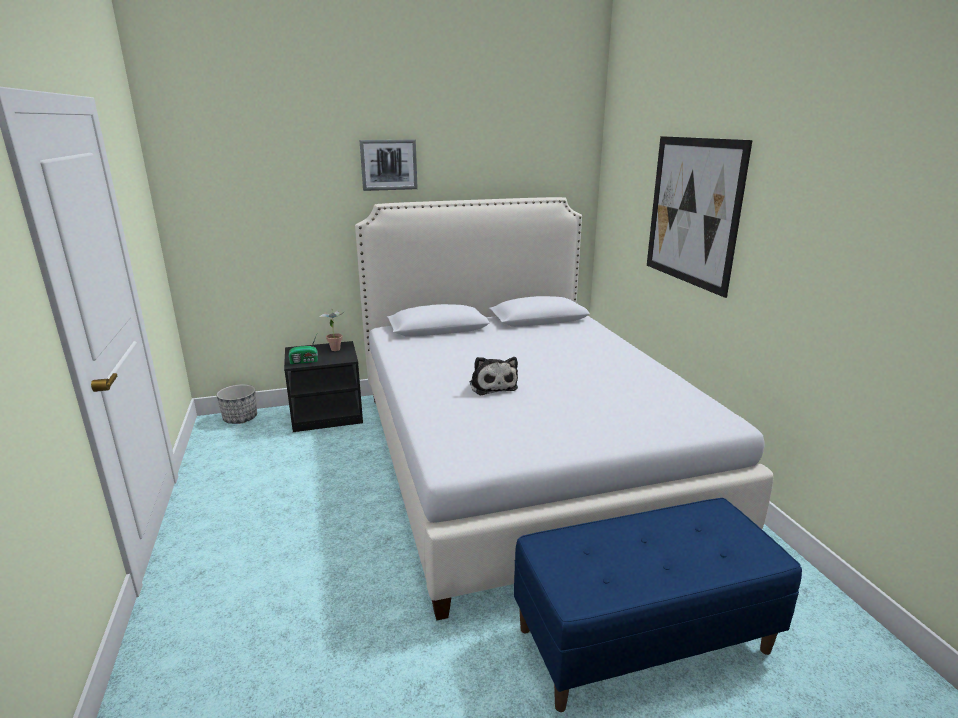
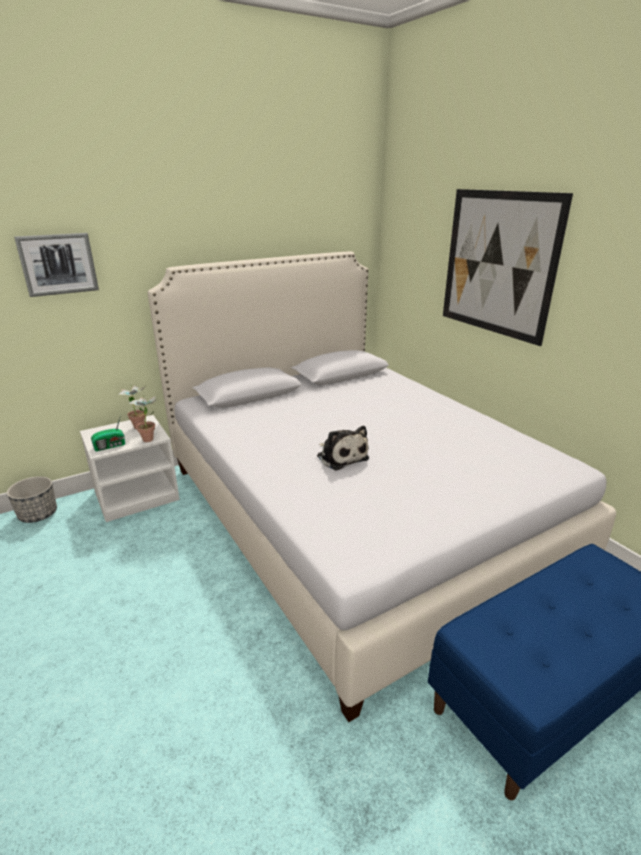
camera: 15 degrees left, 5 degrees up
black nightstand [284,341,363,432] -> white nightstand [80,415,180,522]
picture [360,140,418,191] -> picture moved to [14,233,99,297]
none -> potted plant [128,395,156,442]

